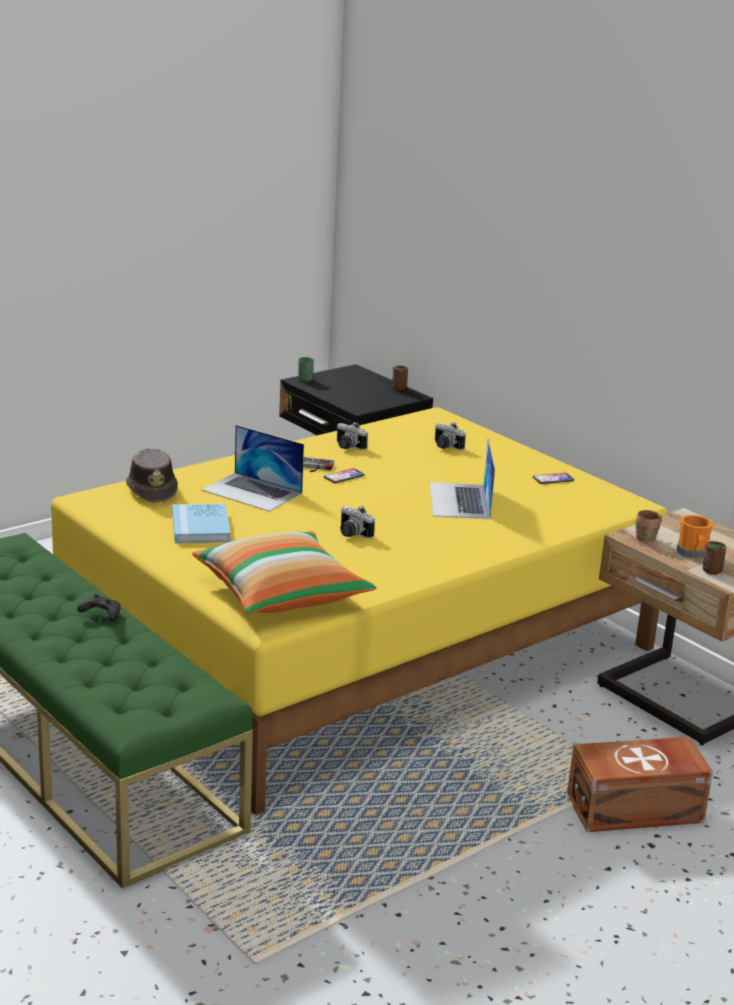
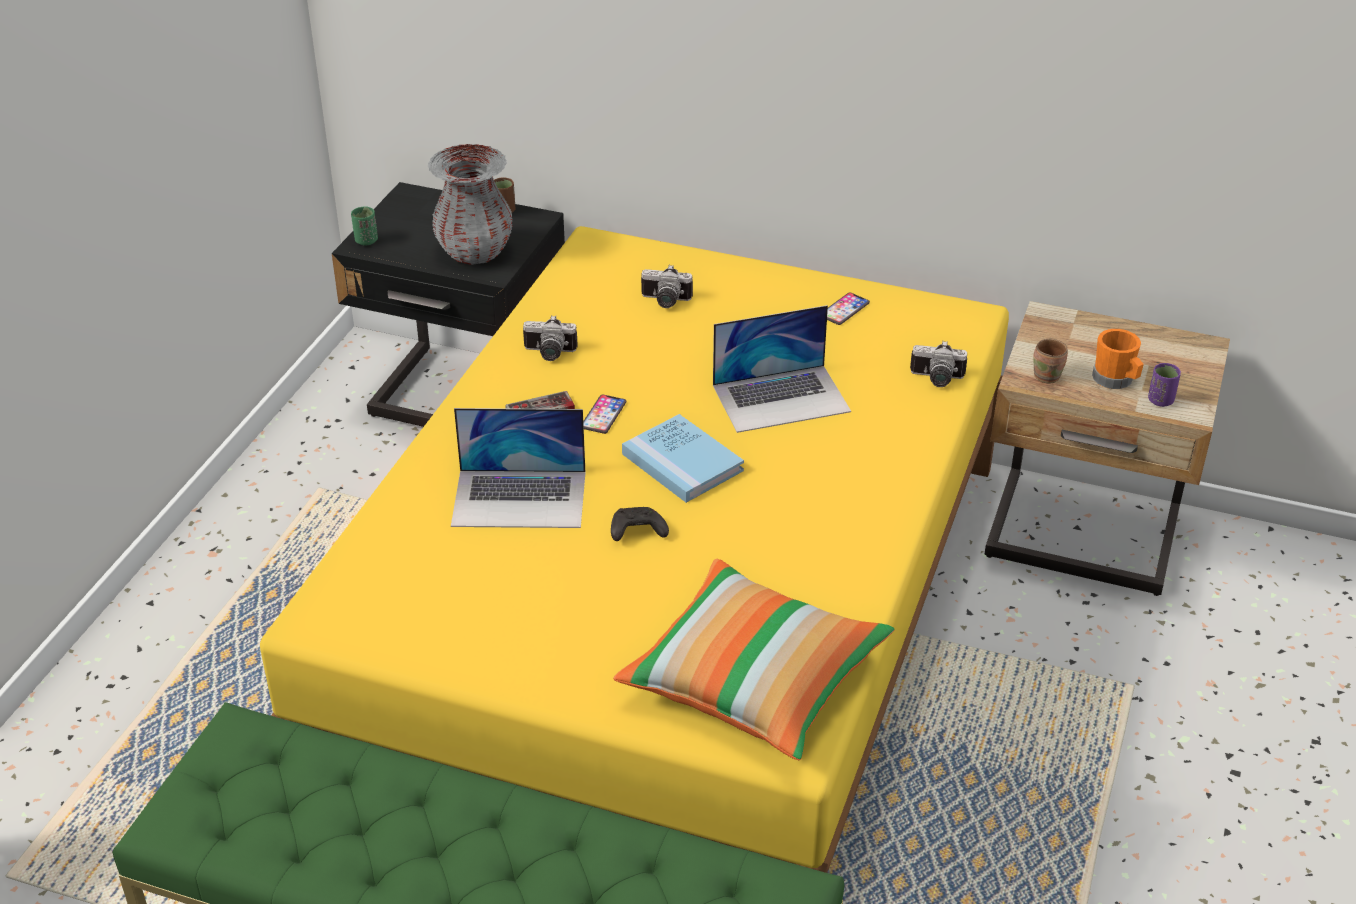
camera: 30 degrees left, 15 degrees up
black game controller [77,594,121,622] -> black game controller moved to [611,507,669,541]
brown hat [126,449,178,503] -> none
blue book [172,504,230,543] -> blue book moved to [622,414,744,503]
camera [340,506,375,539] -> camera moved to [910,342,967,387]
laptop [430,438,495,519] -> laptop turned 75 degrees counterclockwise [713,305,851,433]
brown storage box [567,737,713,832] -> none
brown cup [702,541,726,575] -> purple cup [1148,363,1181,407]
none -> grey vase [428,144,513,265]

